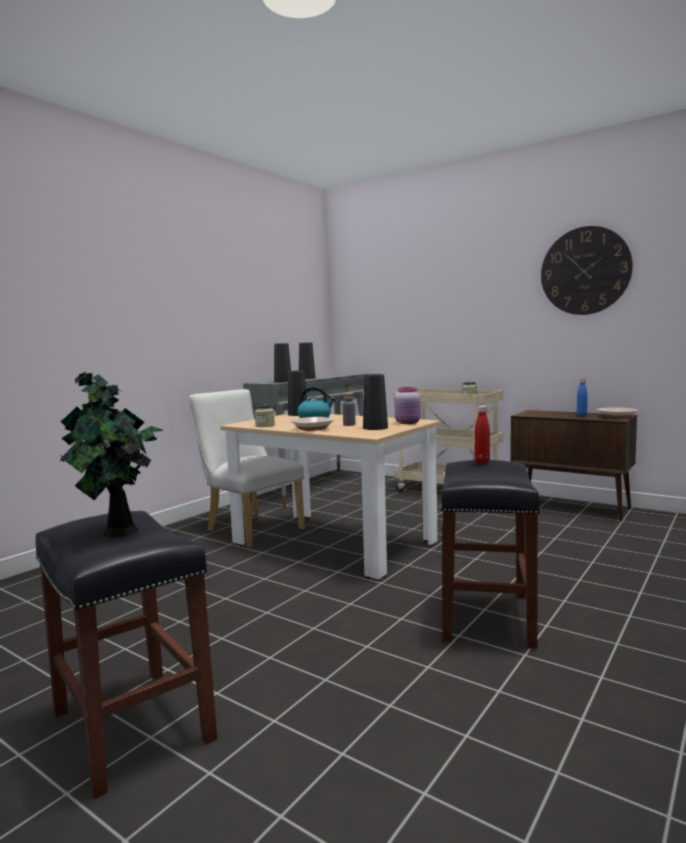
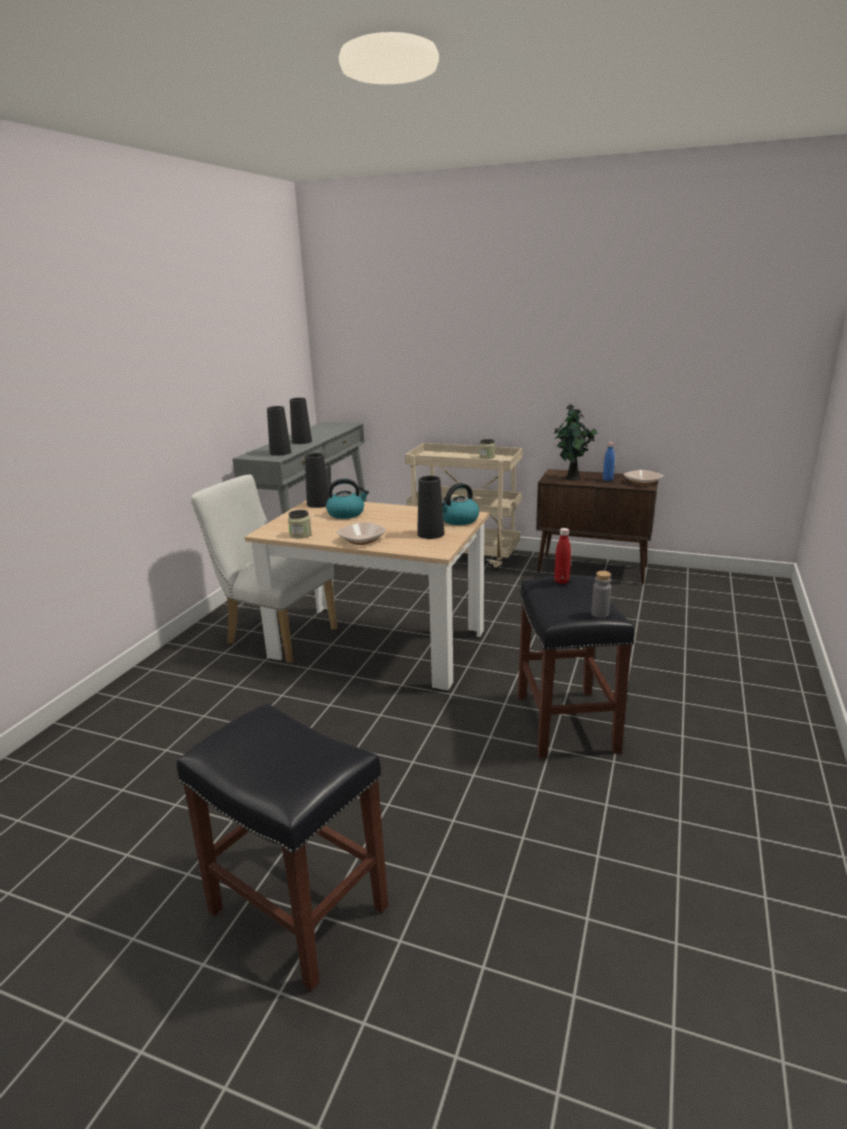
camera: 15 degrees left, 15 degrees up
potted plant [60,371,163,537] -> potted plant moved to [554,404,598,481]
grey bottle [343,393,355,426] -> grey bottle moved to [591,571,611,618]
pink jar [394,387,421,424] -> kettle [442,483,479,525]
wall clock [541,226,633,315] -> none

